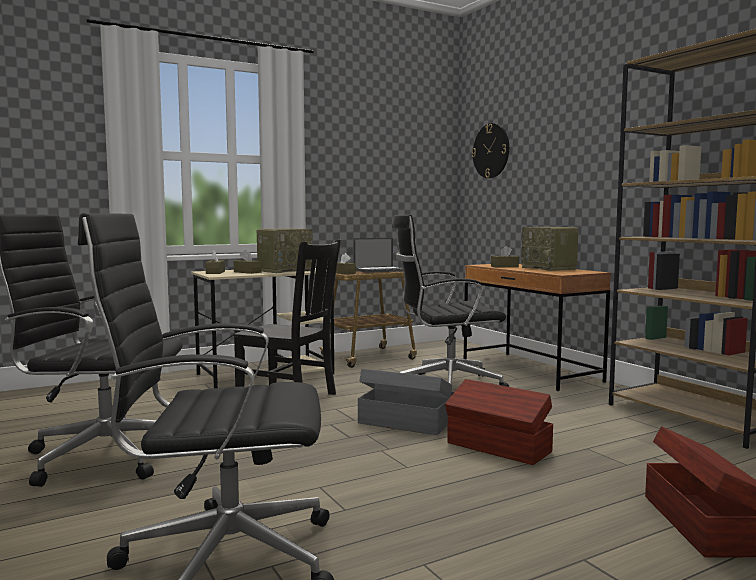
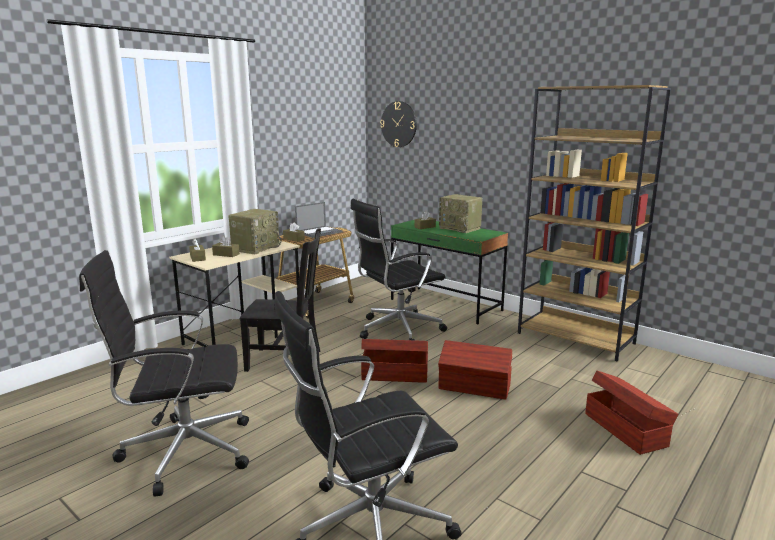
camera: 20 degrees left, 10 degrees up
grey storage box [358,369,452,435] -> brown storage box [361,339,428,383]
brown desk [464,264,611,391] -> green desk [391,218,508,325]

